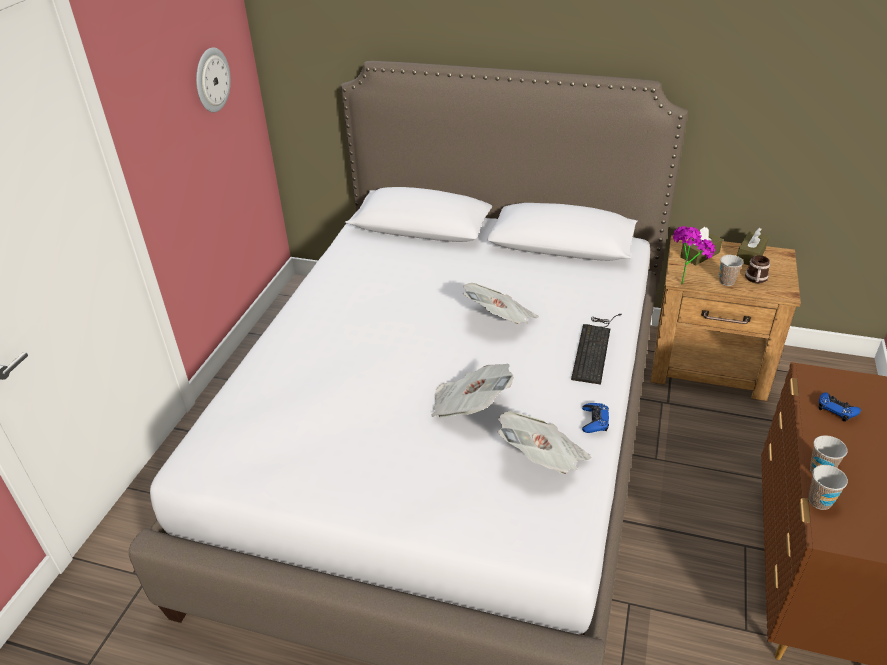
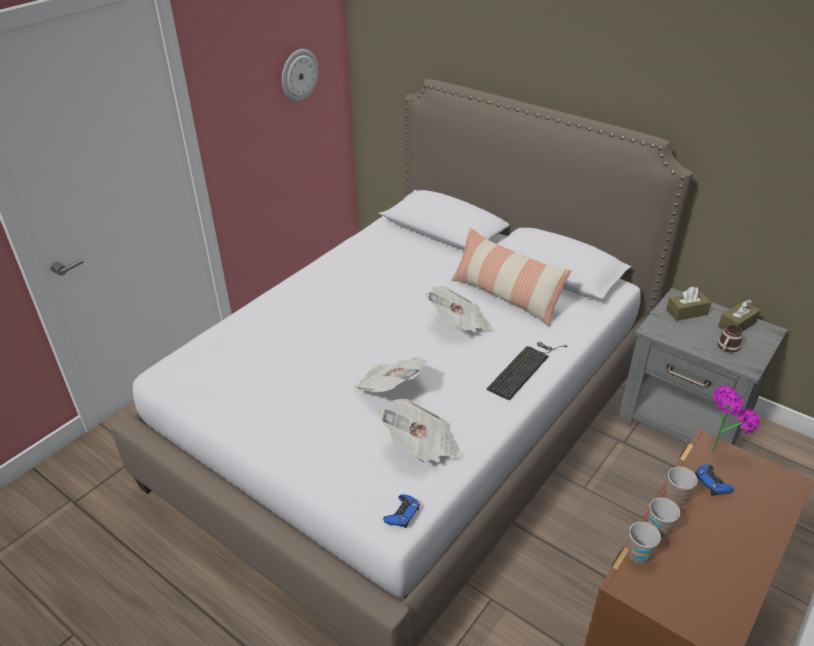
camera: 20 degrees right, 0 degrees up
blue game controller [582,403,609,433] -> blue game controller moved to [383,494,420,528]
brown nightstand [651,235,801,401] -> grey nightstand [618,288,788,445]
potted plant [673,226,715,284] -> potted plant moved to [712,386,760,451]
cup [719,255,743,286] -> cup moved to [666,467,698,506]
none -> pillow [451,227,571,327]

